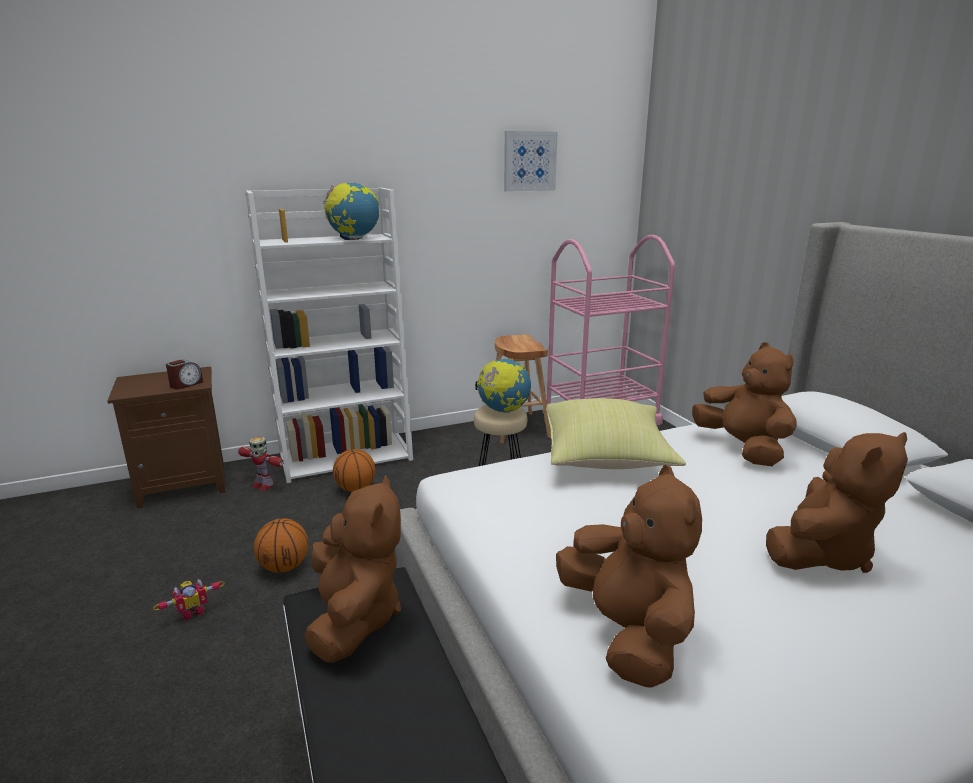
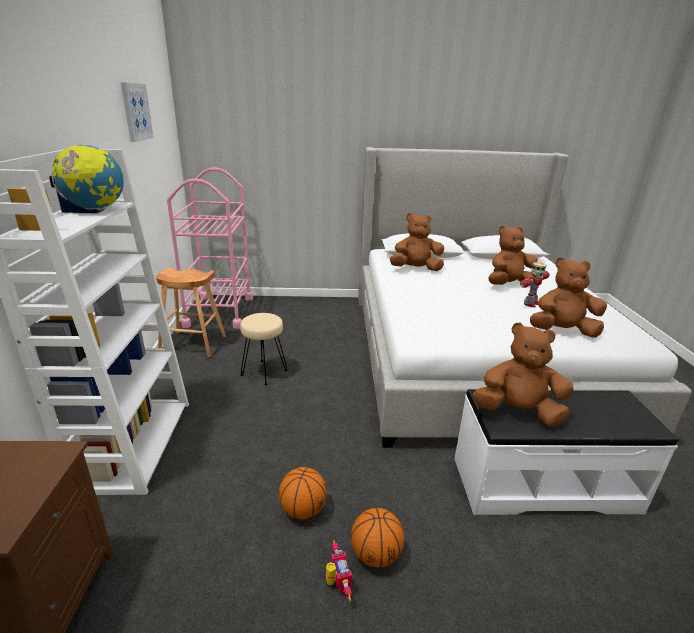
camera: 70 degrees left, 5 degrees up
alarm clock [166,360,203,390] -> none
toy robot [238,437,284,491] -> toy robot moved to [520,262,549,307]
basketball [333,449,376,492] -> basketball moved to [351,508,404,568]
globe [475,358,531,413] -> none
yellow pillow [546,398,686,469] -> none
brown plush toy [766,432,908,573] -> brown plush toy turned 90 degrees counterclockwise [489,226,538,285]

